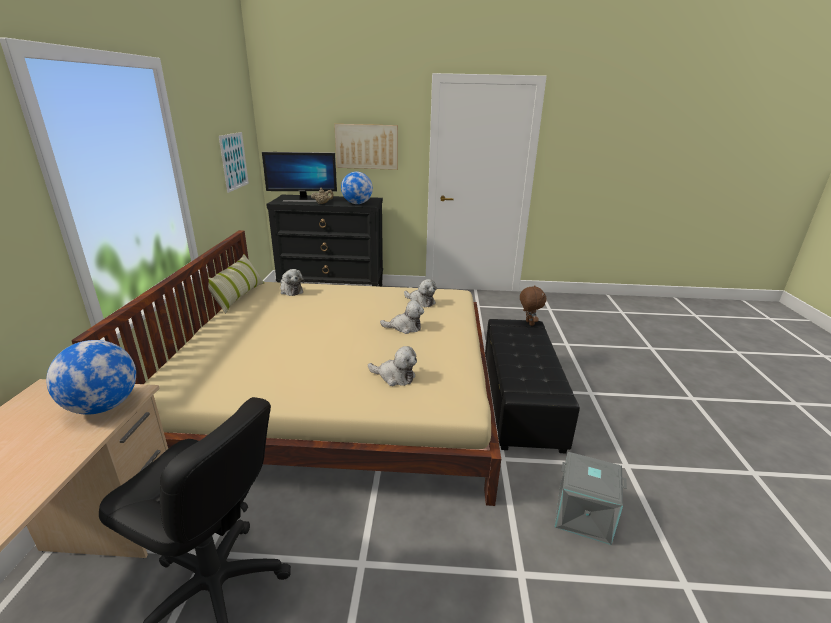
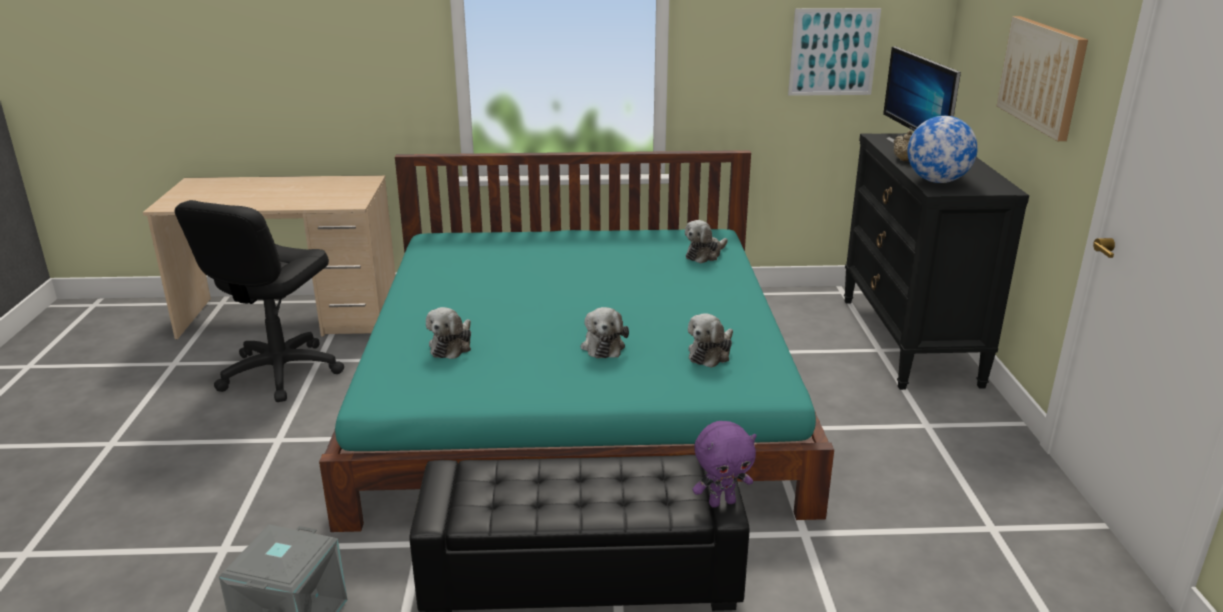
camera: 85 degrees right, 0 degrees up
globe [46,340,136,415] -> none
beige bed [71,230,501,506] -> turquoise bed [319,150,834,532]
pillow [200,254,264,314] -> none
brown plush toy [520,285,546,326] -> purple plush toy [692,421,757,508]

